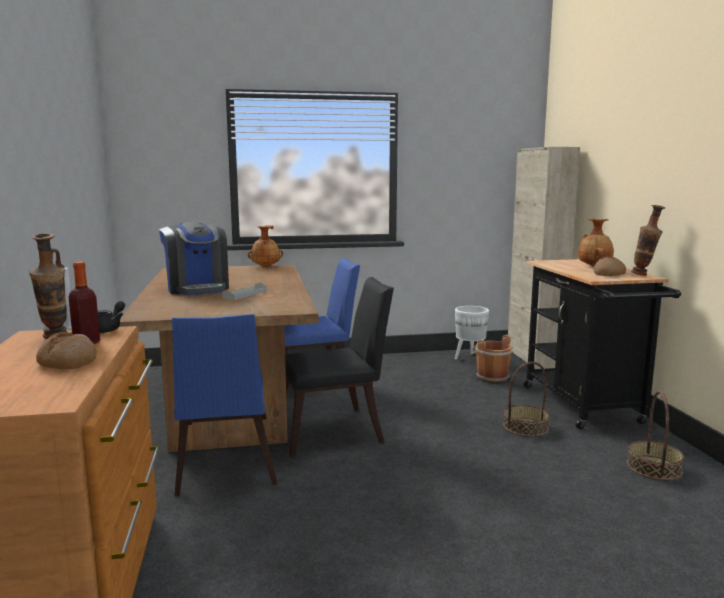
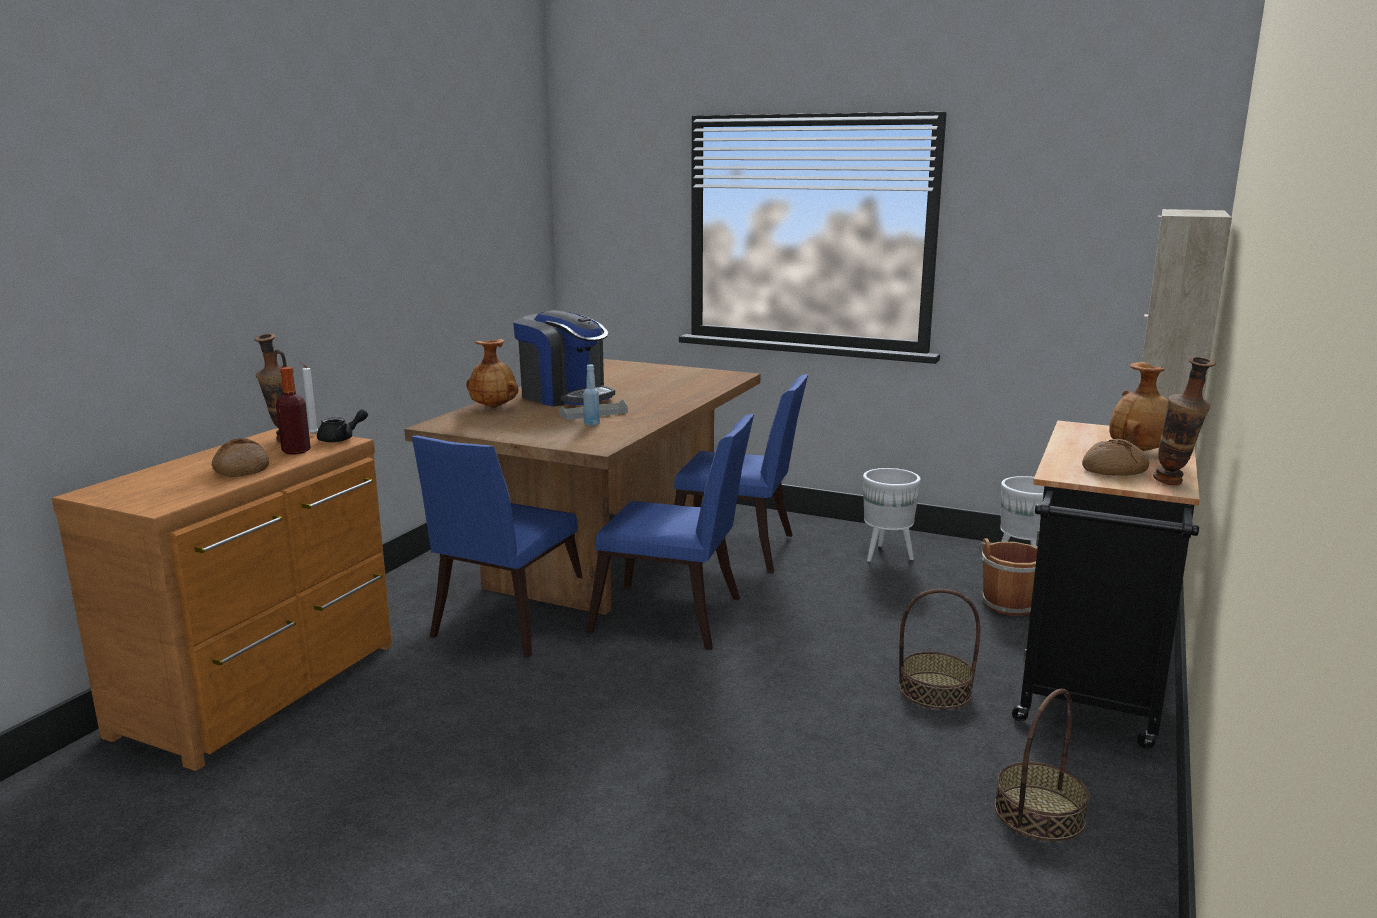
camera: 35 degrees right, 5 degrees up
coffee machine [159,222,229,295] -> coffee machine turned 60 degrees counterclockwise [513,310,615,407]
brown vase [248,225,283,267] -> brown vase moved to [466,339,519,408]
black chair [285,277,394,457] -> blue chair [586,414,754,650]
none -> blue bottle [583,364,600,426]
none -> white planter [863,468,921,562]

